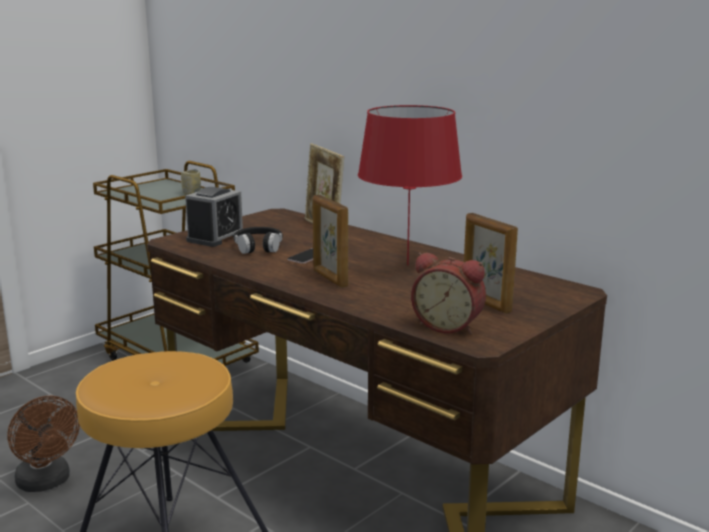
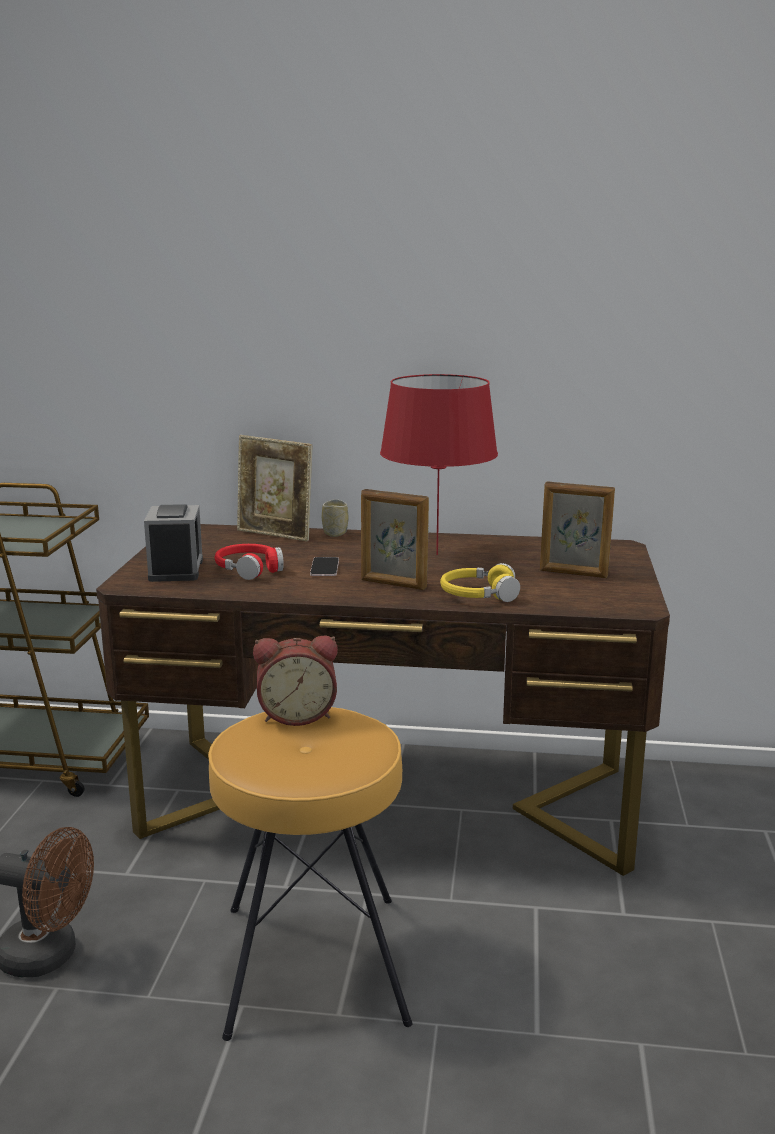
camera: 35 degrees left, 0 degrees up
cup [181,169,201,195] -> cup moved to [322,499,349,537]
black headphones [233,227,283,254] -> red headphones [215,544,284,580]
alarm clock [411,252,486,334] -> alarm clock moved to [253,636,338,726]
none -> yellow headphones [440,563,520,602]

